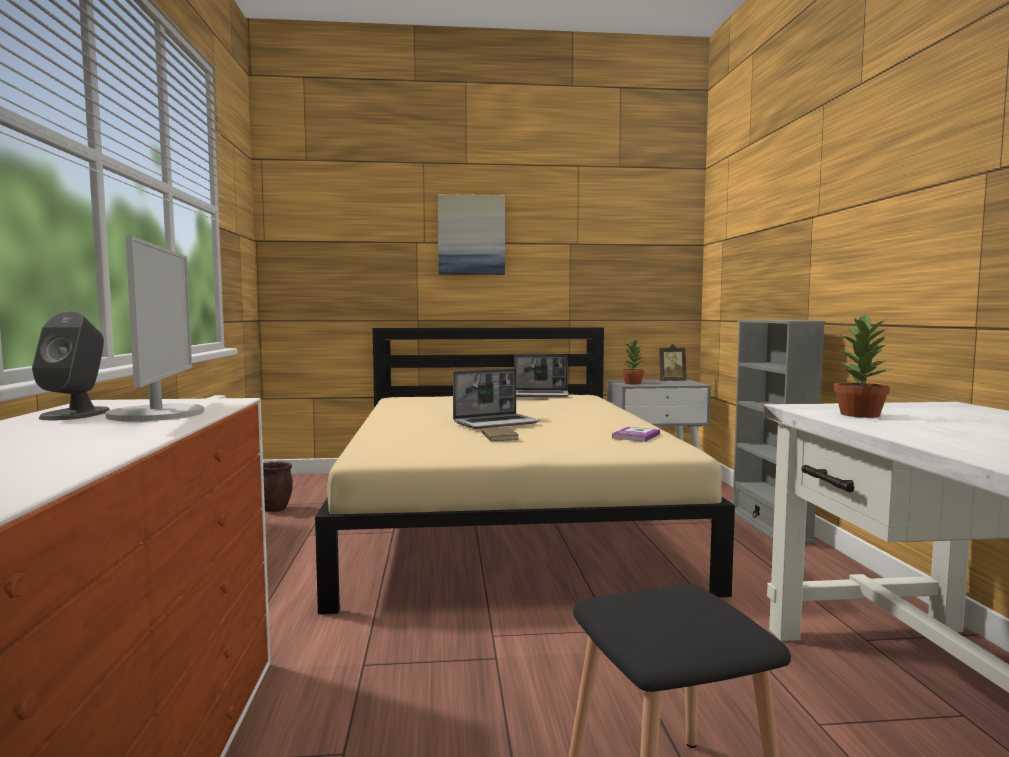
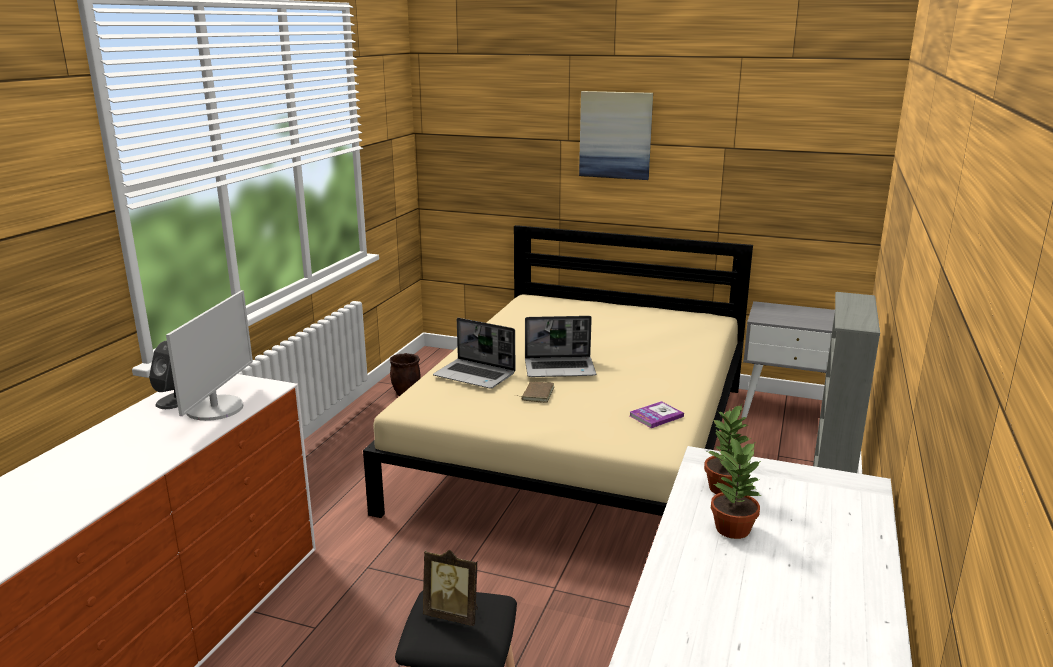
camera: 25 degrees right, 15 degrees up
laptop [514,355,569,397] -> laptop moved to [433,318,515,389]
potted plant [622,337,646,384] -> potted plant moved to [711,436,762,539]
picture frame [659,344,687,381] -> picture frame moved to [423,550,478,626]

